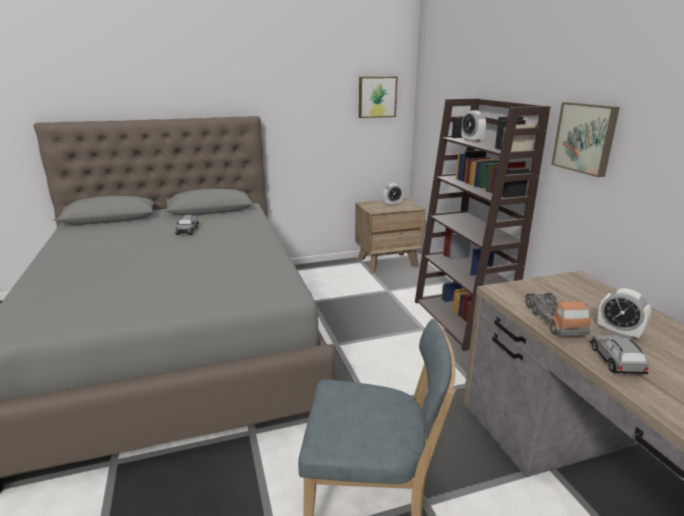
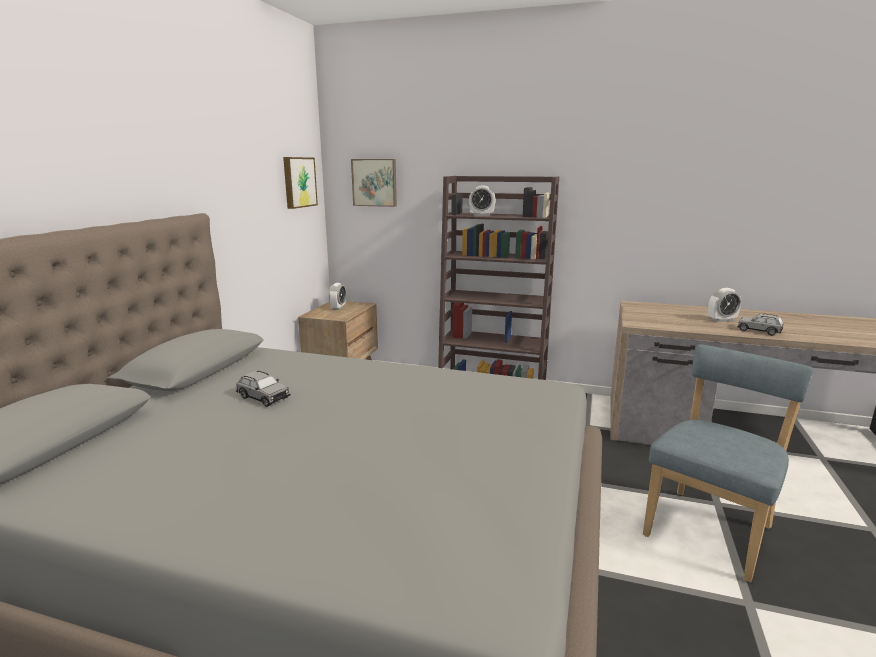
camera: 55 degrees left, 5 degrees down
toy truck [525,292,593,335] -> none
picture [551,102,620,177] -> picture moved to [351,159,397,207]

